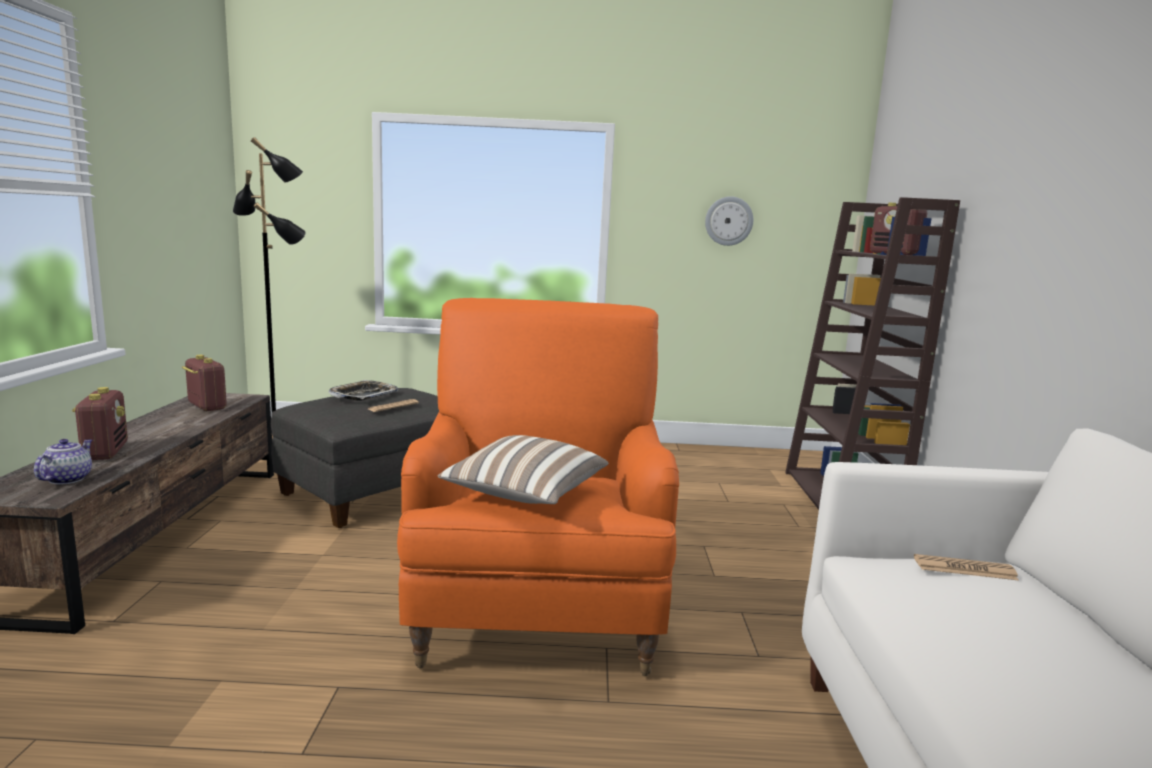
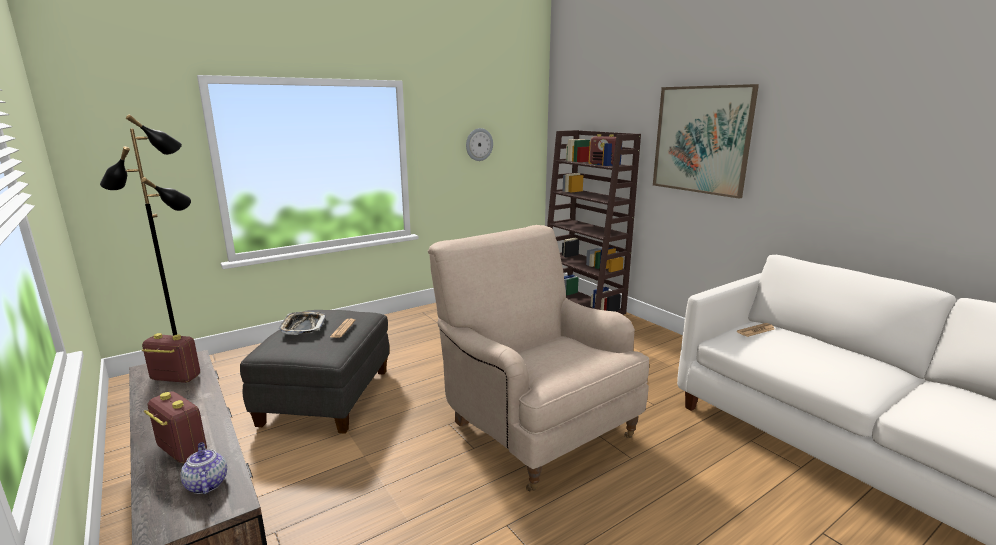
camera: 35 degrees left, 5 degrees up
orange armchair [397,298,679,676] -> beige armchair [428,225,649,491]
pillow [438,435,609,504] -> none
none -> picture [653,84,759,198]

